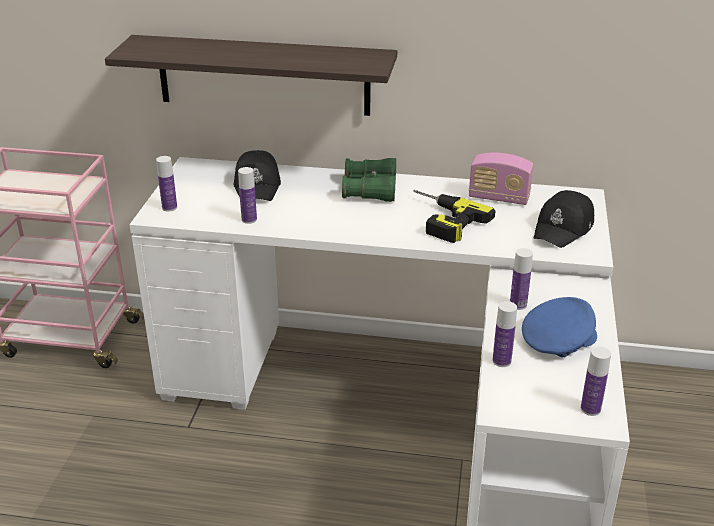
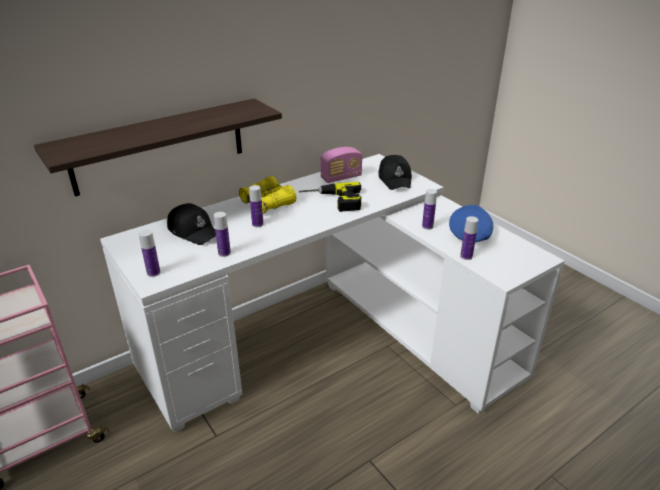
camera: 45 degrees left, 0 degrees up
green binoculars [342,158,396,202] -> yellow binoculars [239,176,296,214]
bottle [581,346,611,416] -> bottle moved to [249,185,263,227]

